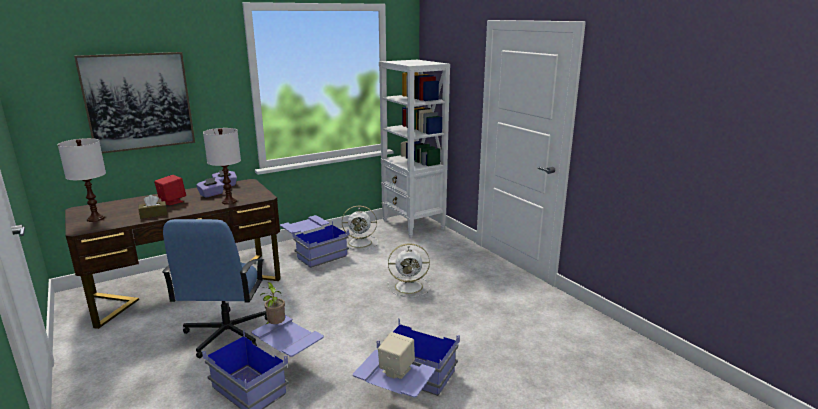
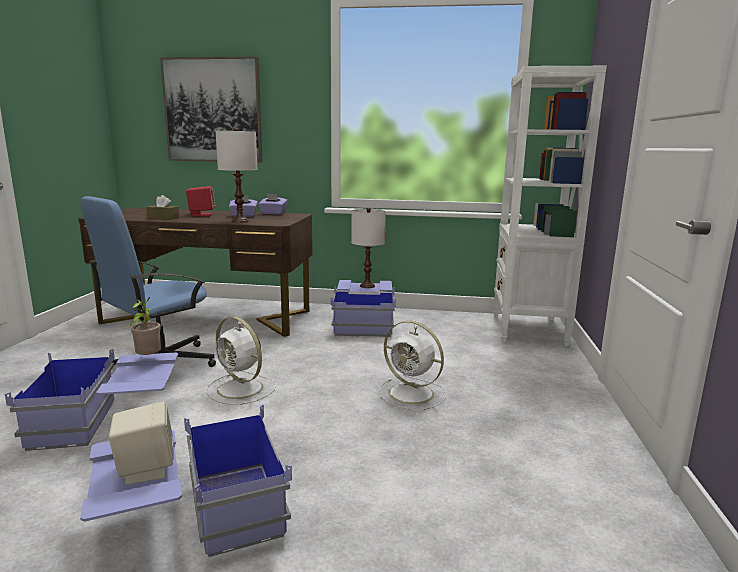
camera: 40 degrees right, 5 degrees down
white table lamp [58,138,106,222] -> white table lamp moved to [351,208,386,288]
white fan [342,206,378,250] -> white fan moved to [206,317,276,405]

